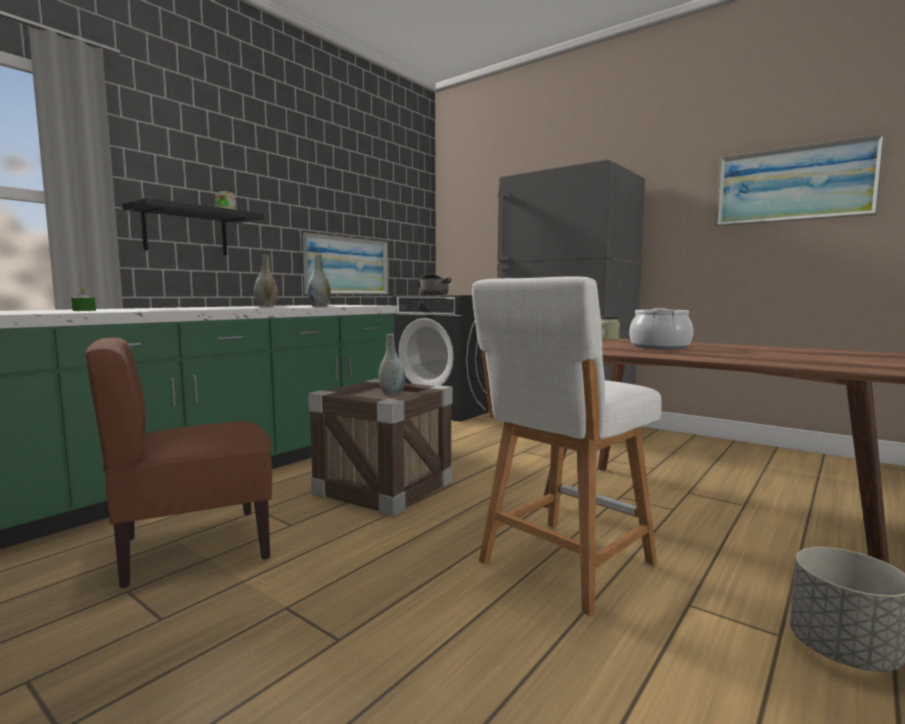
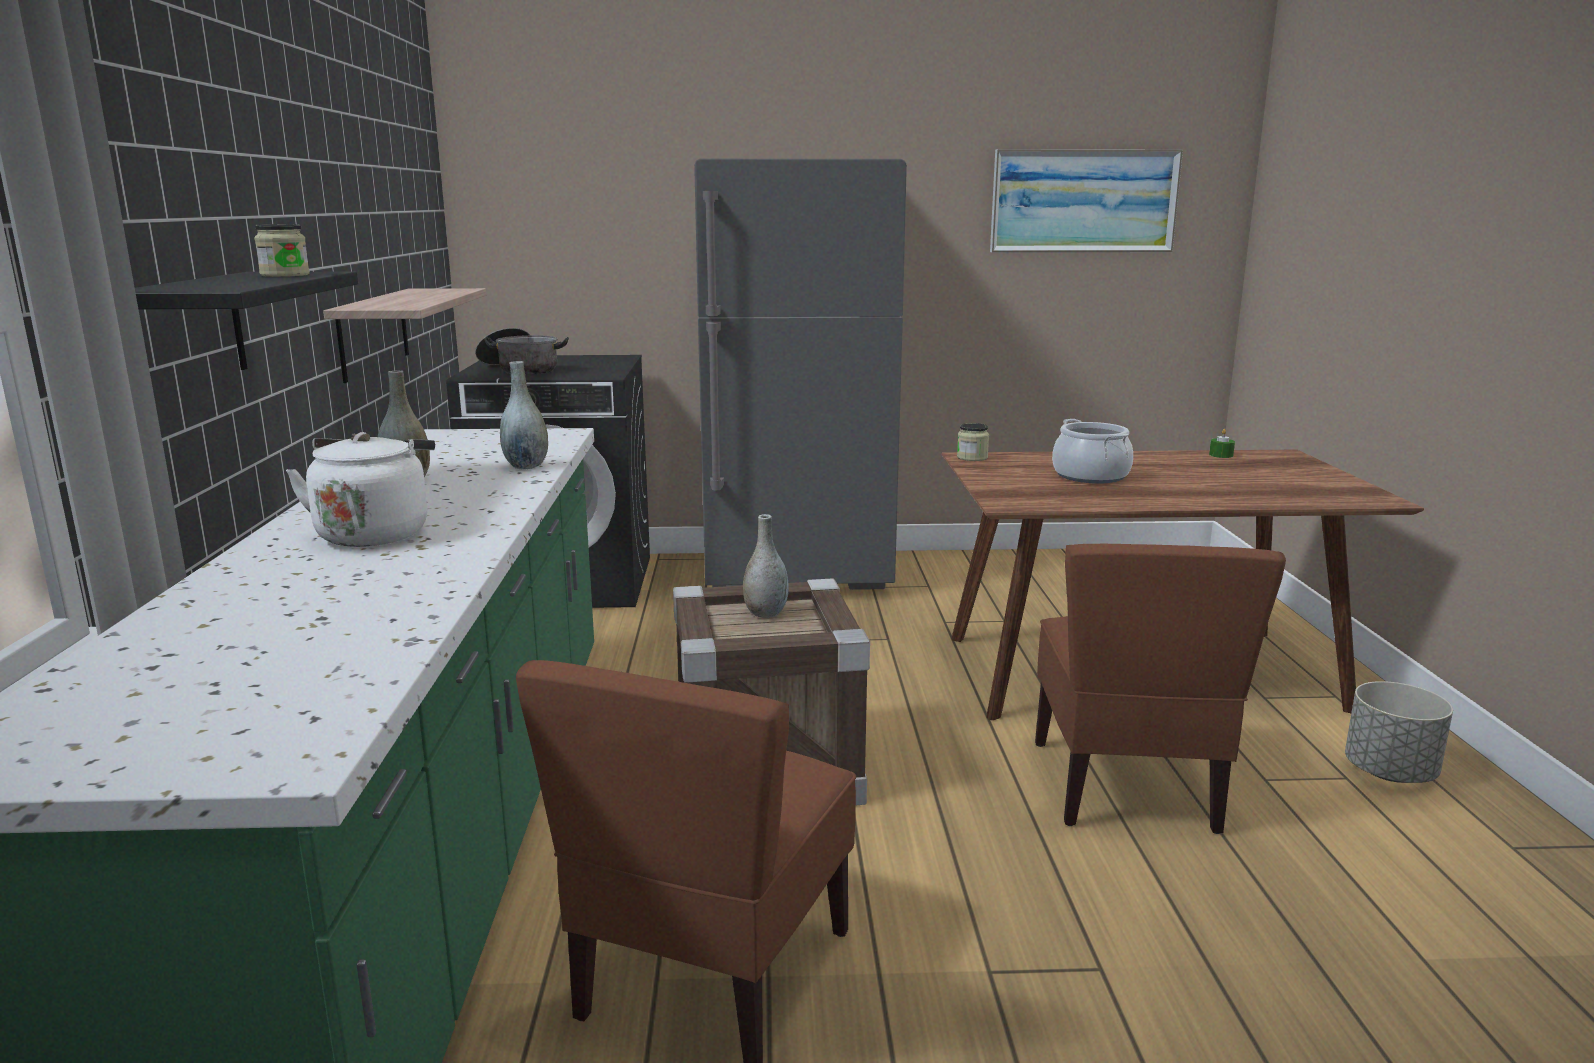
camera: 40 degrees left, 10 degrees up
green candle [71,287,96,311] -> green candle moved to [1209,429,1235,458]
picture [302,233,389,294] -> shelf [323,288,486,383]
white stool [472,277,661,616] -> brown chair [1035,544,1286,834]
none -> white kettle [286,432,435,547]

